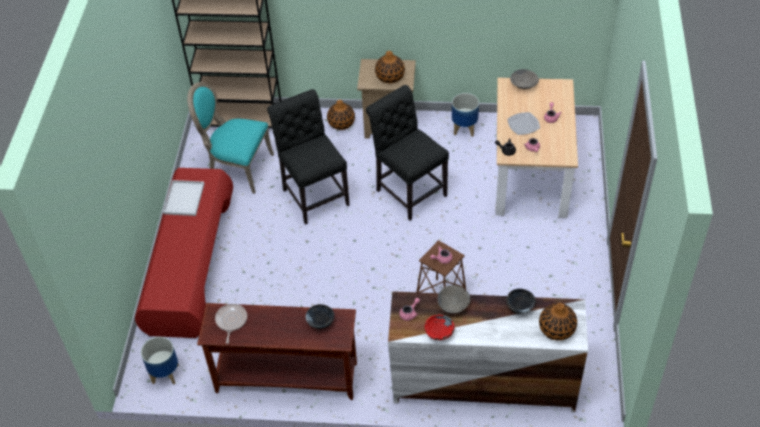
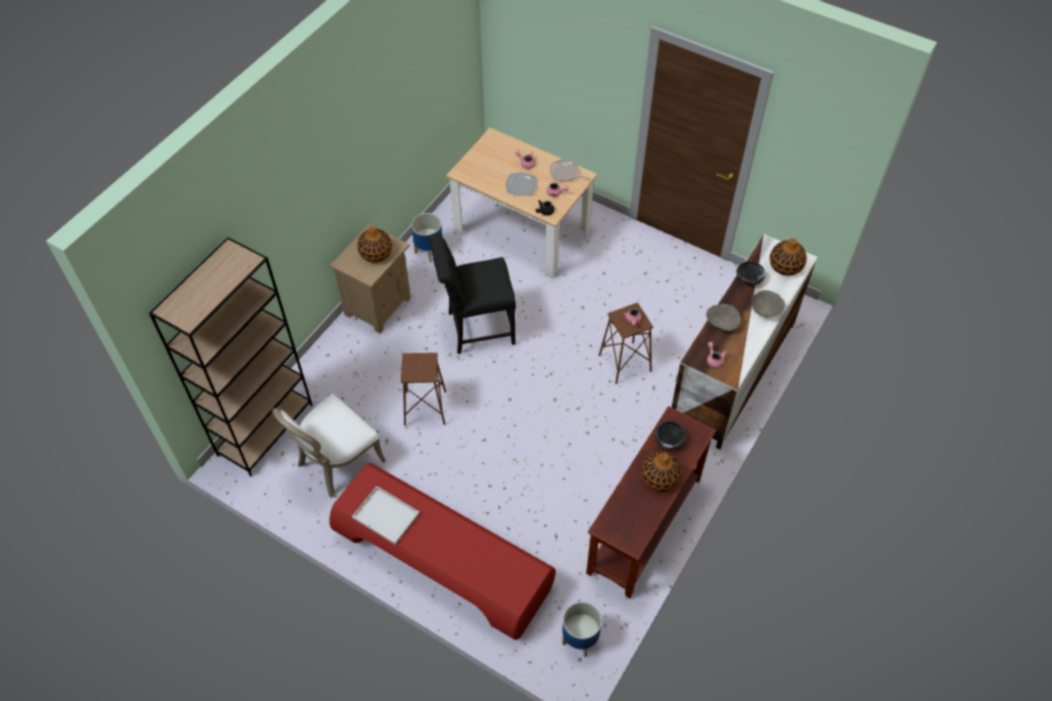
camera: 65 degrees left, 5 degrees up
turquoise chair [187,82,274,194] -> white chair [272,394,386,498]
frying pan [215,304,247,344] -> frying pan moved to [550,159,591,182]
black chair [267,89,350,225] -> brown stool [401,353,446,426]
vase [327,100,355,130] -> vase moved to [641,451,682,491]
red bowl [425,315,455,340] -> none
grey bowl [510,69,539,89] -> grey bowl moved to [752,290,785,318]

